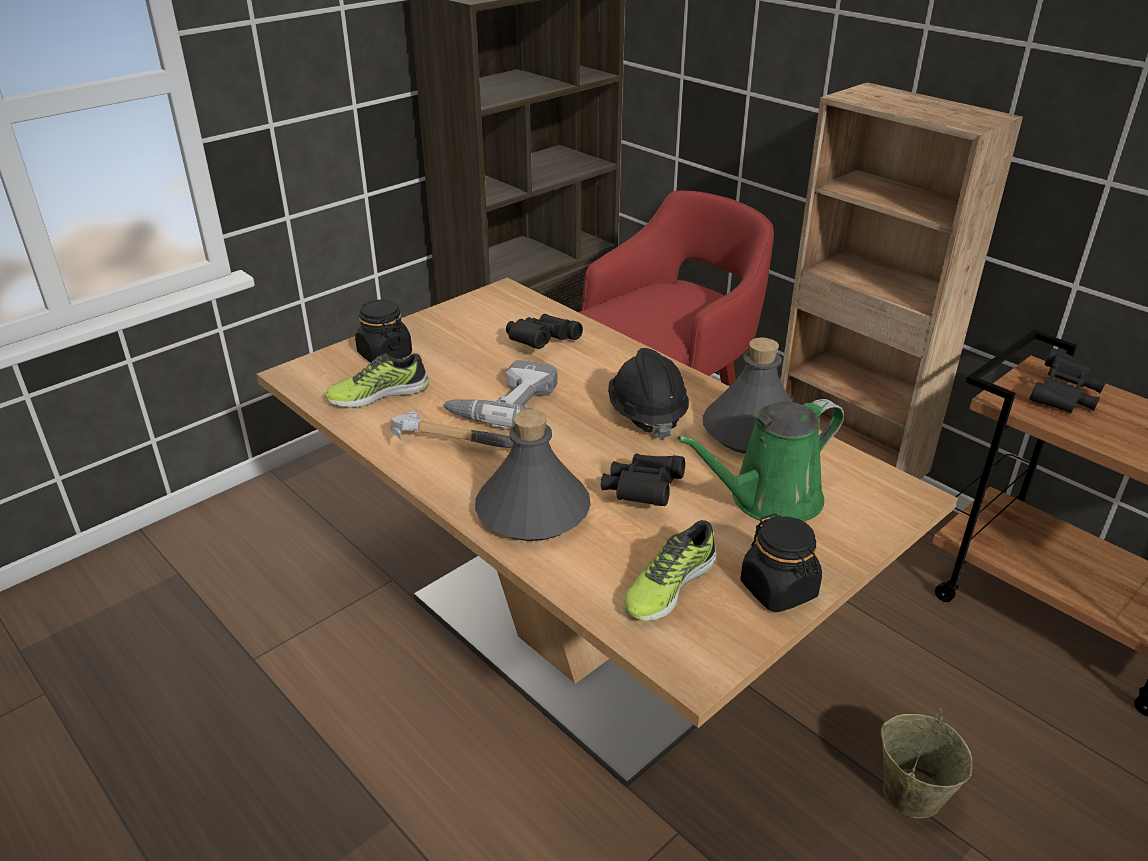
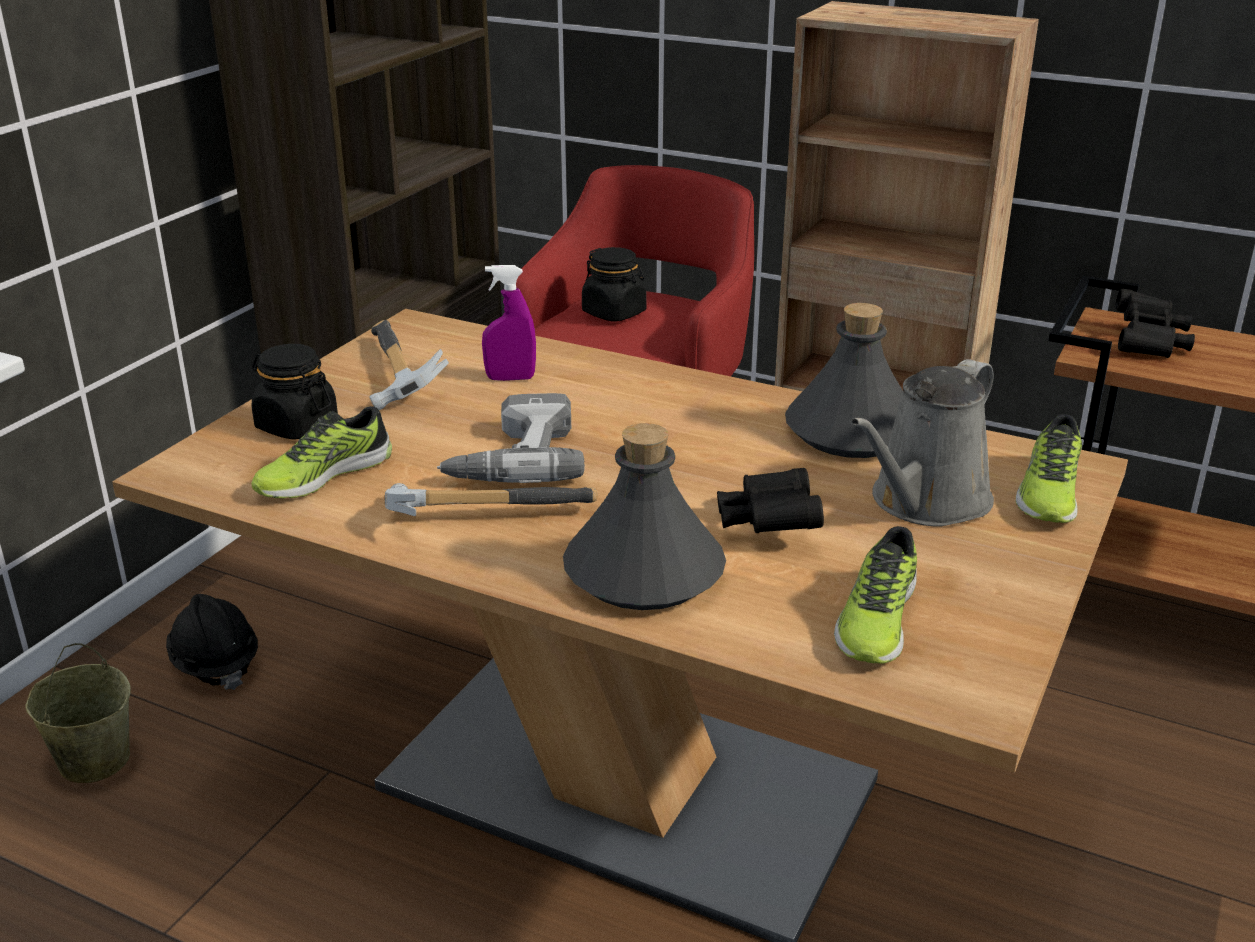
camera: 20 degrees left, 5 degrees down
black binoculars [506,314,583,349] -> purple spray bottle [482,265,536,381]
black hard hat [608,348,689,440] -> black hard hat moved to [166,594,258,690]
green watering can [677,399,844,522] -> grey watering can [851,359,994,527]
black jar [740,513,822,612] -> black jar moved to [582,247,647,321]
beige bucket [881,708,972,819] -> beige bucket moved to [26,643,131,783]
none -> hammer [369,320,449,410]
none -> shoe [1016,414,1082,523]

